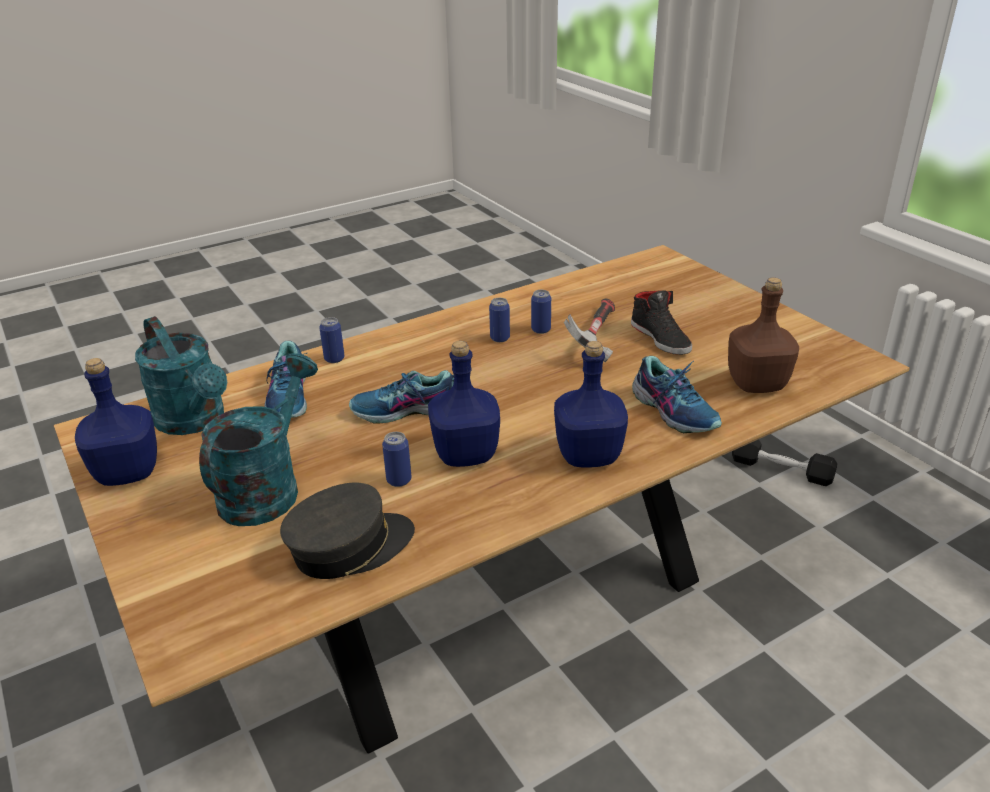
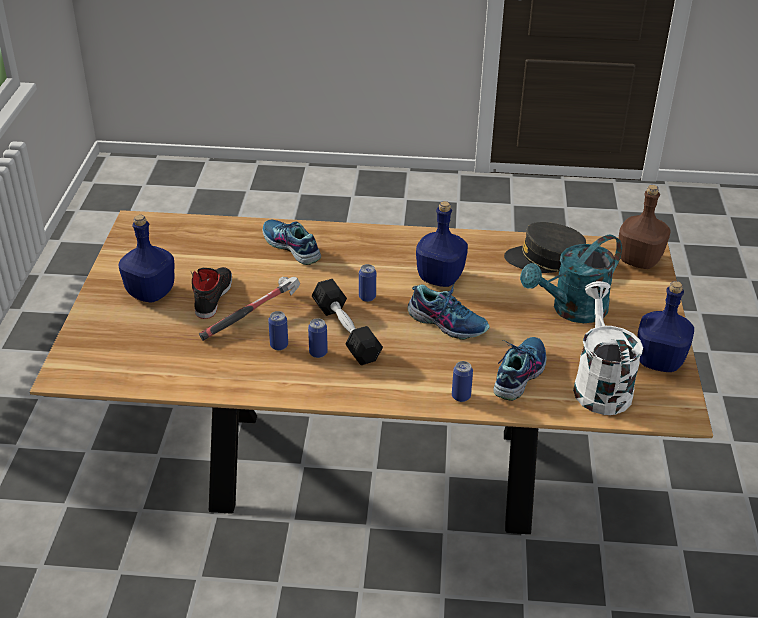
camera: 145 degrees left, 5 degrees up
turquoise watering can [135,316,227,435] -> white watering can [573,281,643,415]
can [382,432,412,487] -> can moved to [359,264,376,302]
blue bottle [554,341,628,468] -> blue bottle moved to [119,215,175,302]
shoe [632,356,722,433] -> shoe turned 45 degrees counterclockwise [262,220,321,265]
brown bottle [728,277,799,393] -> brown bottle moved to [619,185,671,269]
black dumbbell [732,439,838,486] -> black dumbbell moved to [312,279,383,365]

